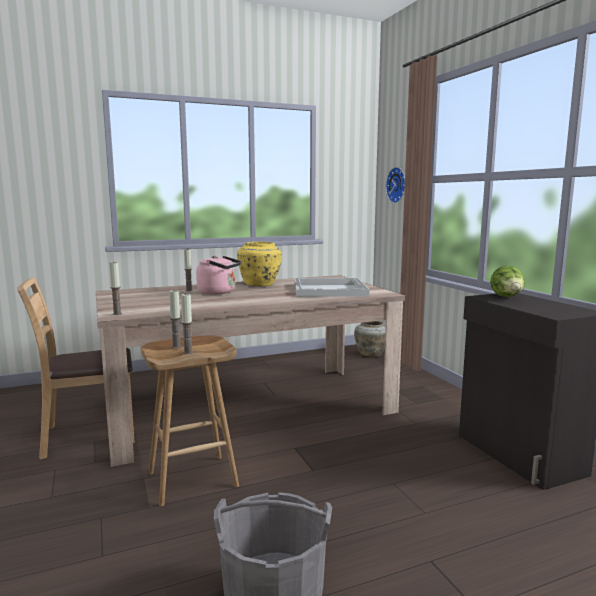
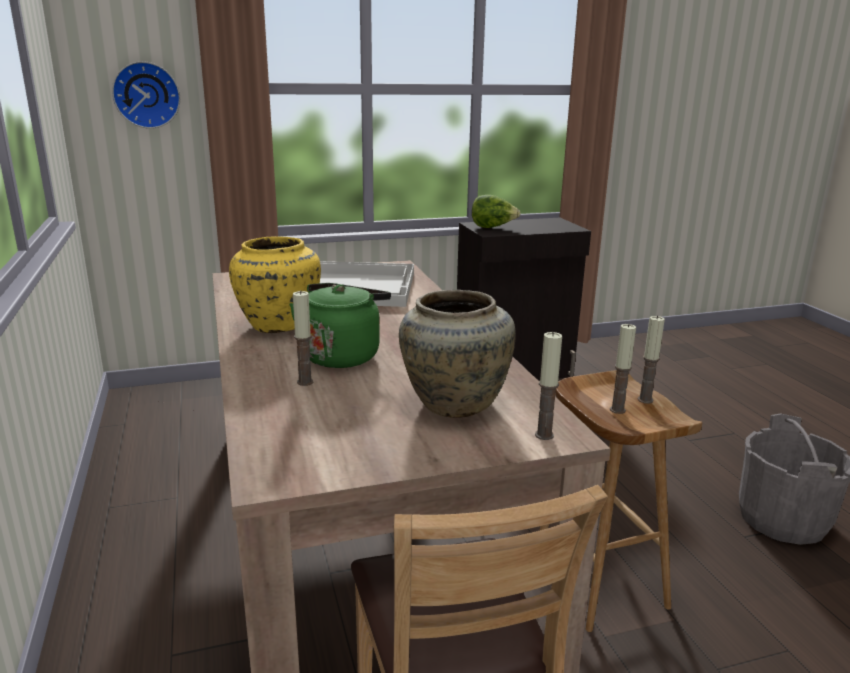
camera: 85 degrees left, 10 degrees up
pink kettle [196,255,242,295] -> green kettle [289,283,391,368]
beige vase [354,321,386,357] -> beige vase moved to [399,290,516,418]

